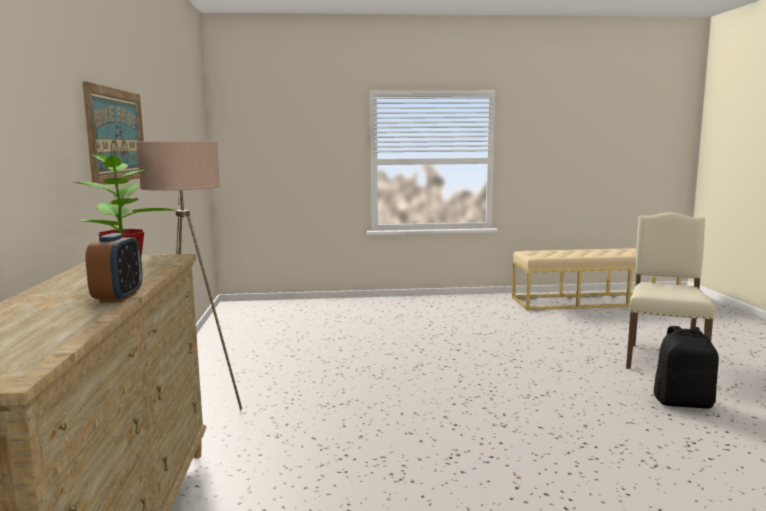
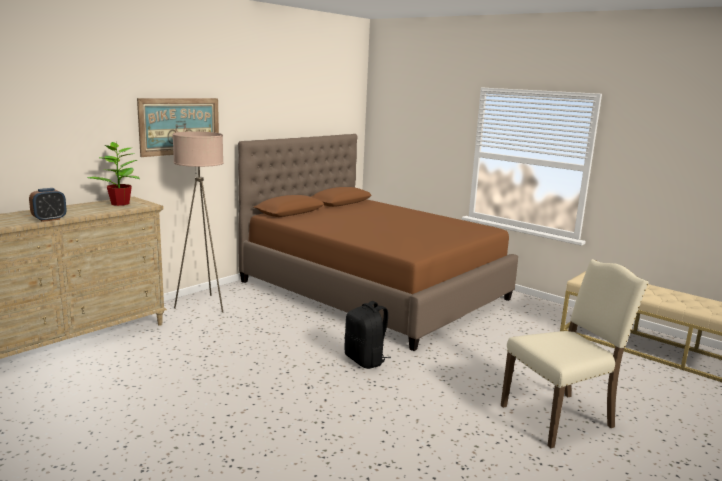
camera: 45 degrees right, 5 degrees up
black backpack [654,326,719,408] -> black backpack moved to [344,301,391,369]
none -> brown bed [238,134,518,351]

